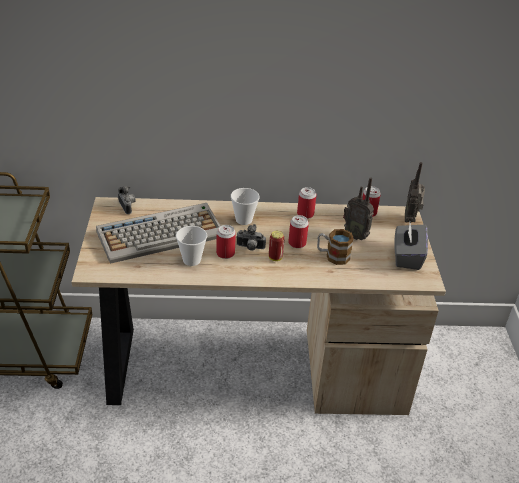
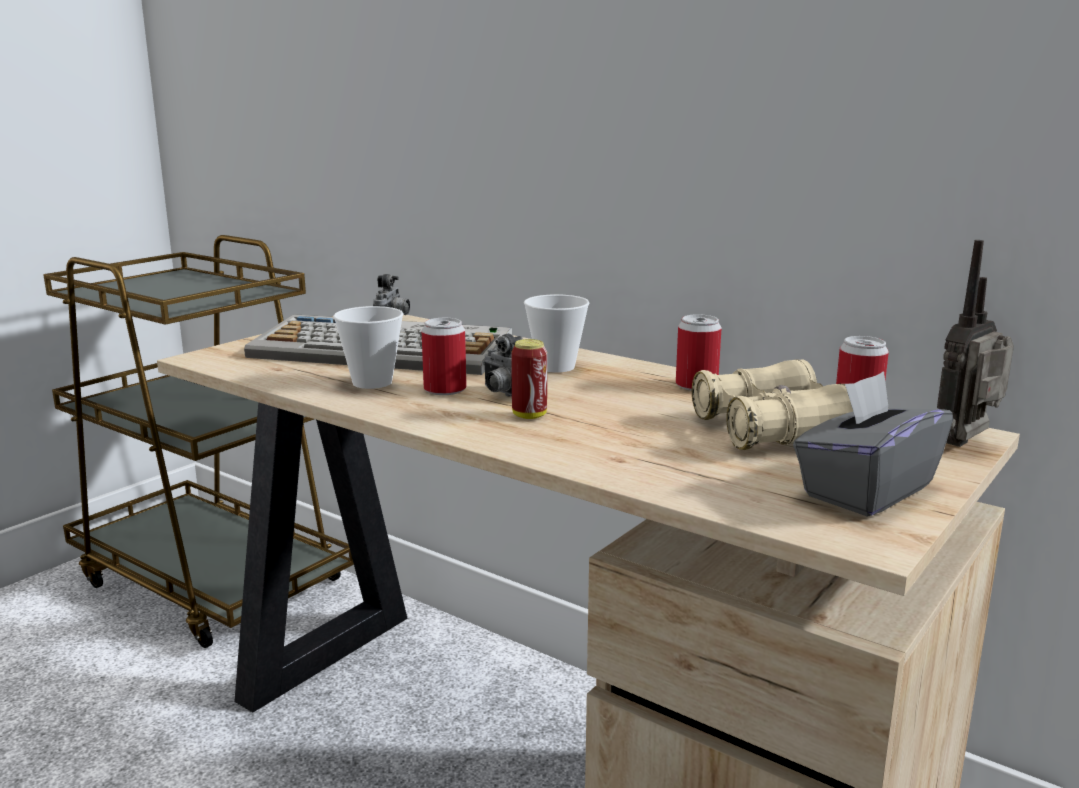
camera: 40 degrees right, 20 degrees down
can [288,215,309,248] -> none
mug [317,229,354,265] -> none
radio [343,177,374,240] -> beige binoculars [692,359,853,450]

